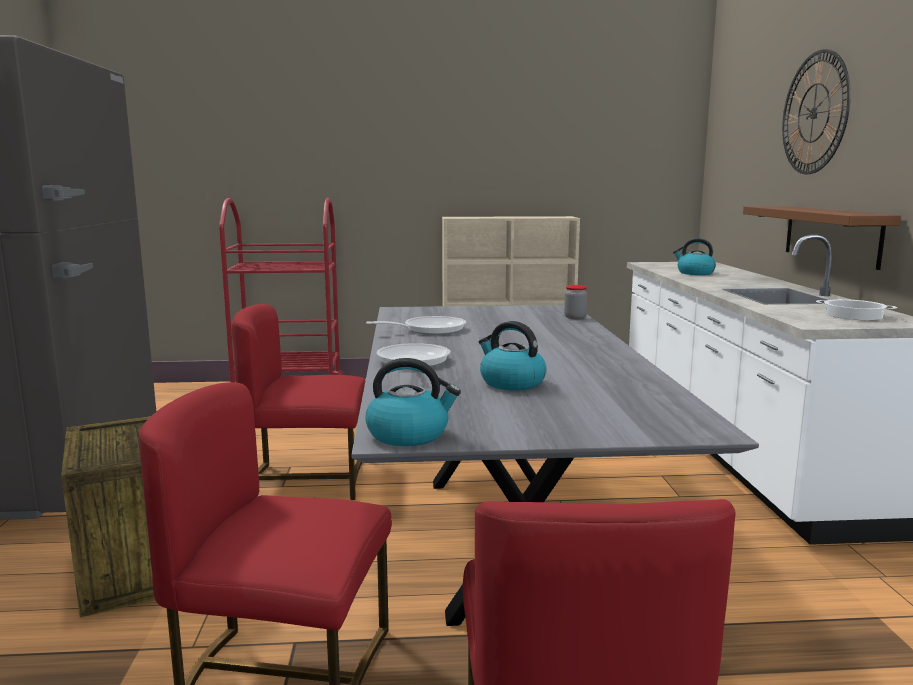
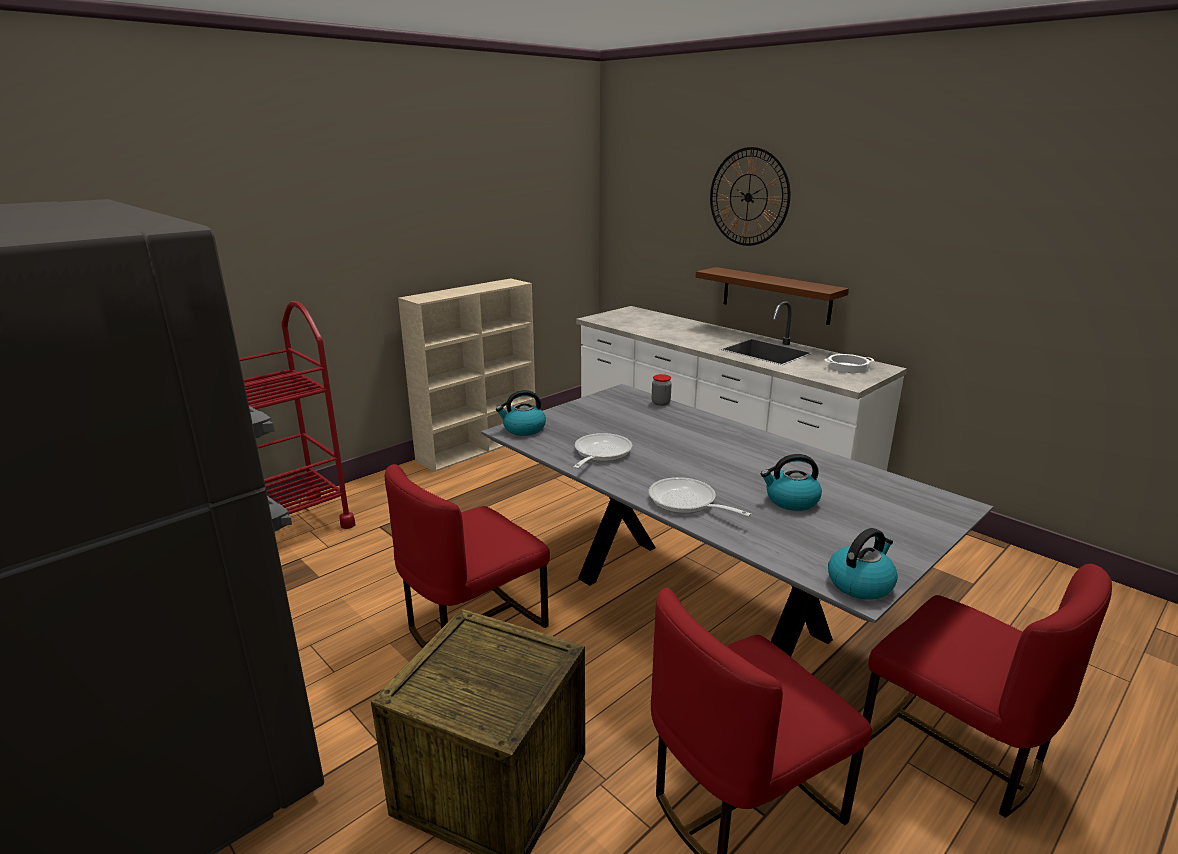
camera: 40 degrees left, 10 degrees up
kettle [673,238,716,275] -> kettle moved to [496,390,546,436]

